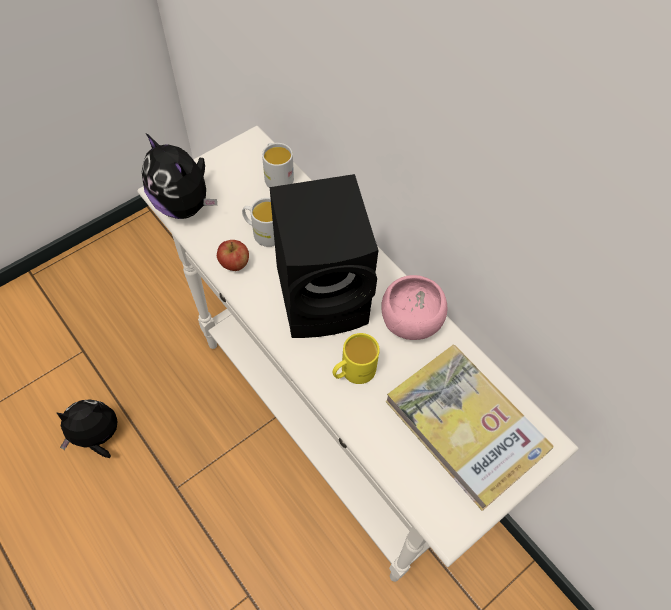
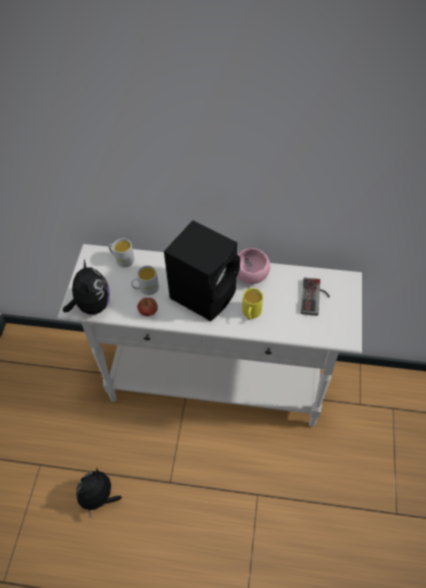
camera: 40 degrees left, 5 degrees down
plush toy [141,133,217,219] -> plush toy turned 105 degrees counterclockwise [63,259,110,314]
book [385,345,554,511] -> game controller [301,278,330,316]

